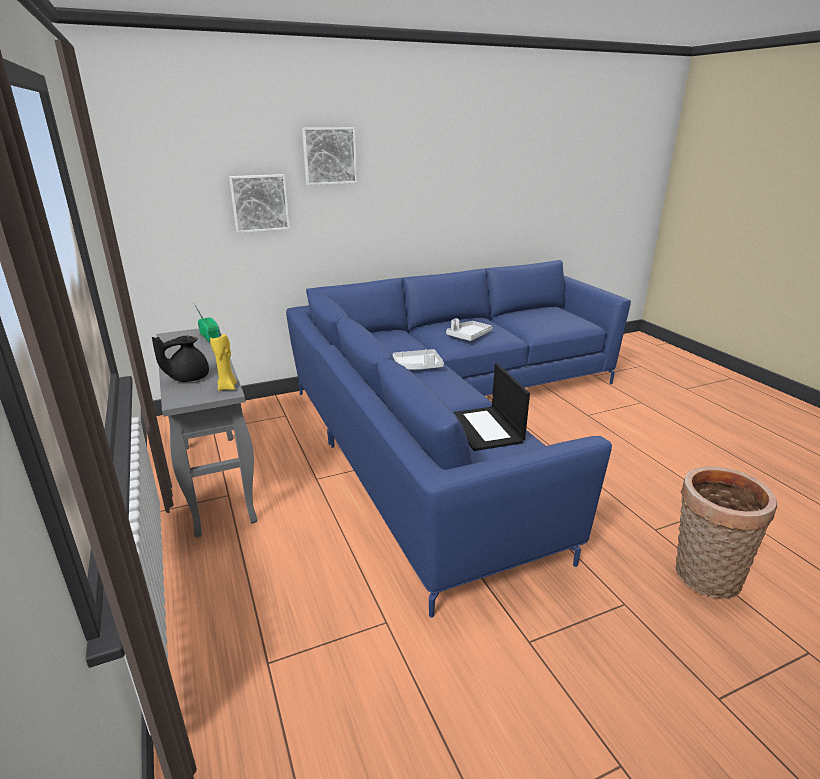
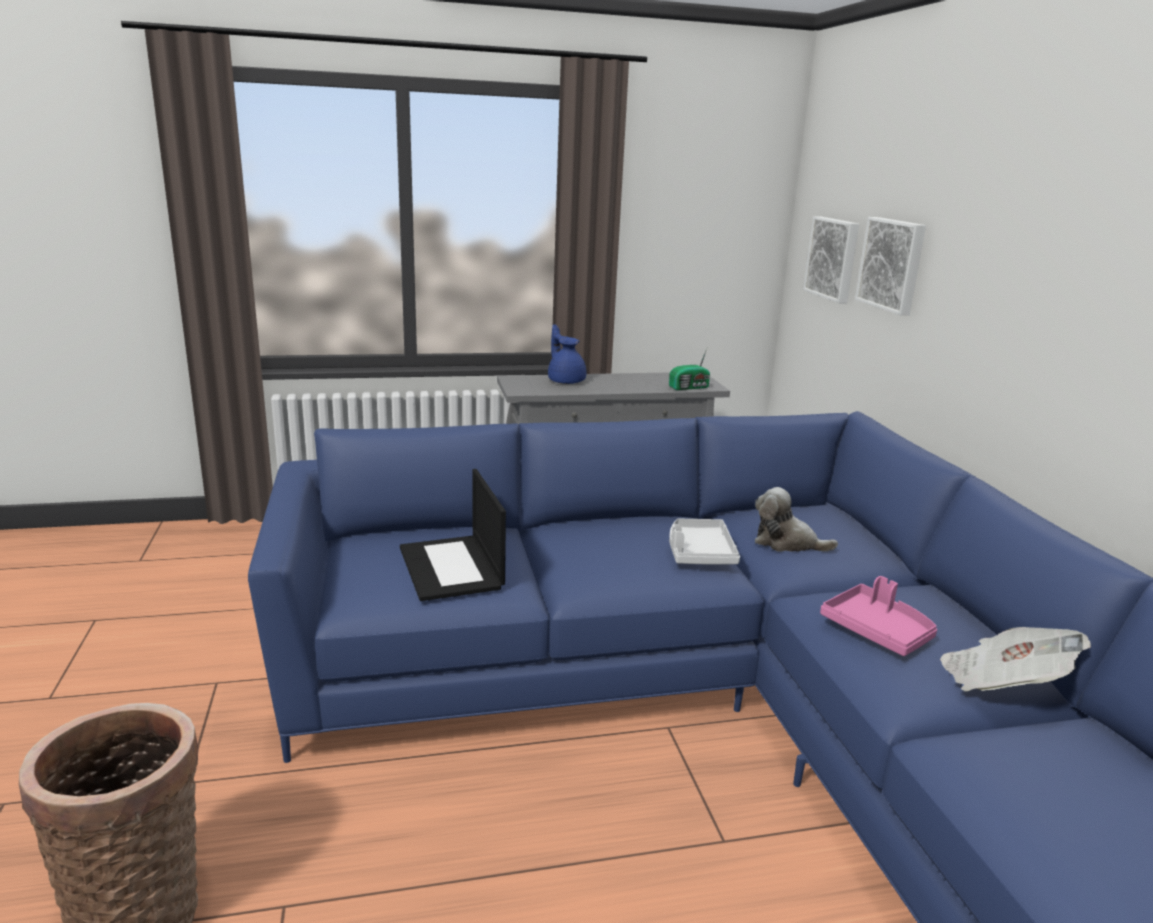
camera: 100 degrees right, 5 degrees down
black teapot [152,336,209,382] -> blue teapot [548,324,587,384]
yellow candle [210,334,237,391] -> none
picture [302,127,357,185] -> picture moved to [803,216,859,303]
white tray [446,318,492,341] -> pink tray [820,576,937,656]
laptop [453,364,530,451] -> laptop turned 105 degrees counterclockwise [400,469,506,601]
none -> plush toy [755,487,838,552]
none -> newspaper [940,627,1091,691]

